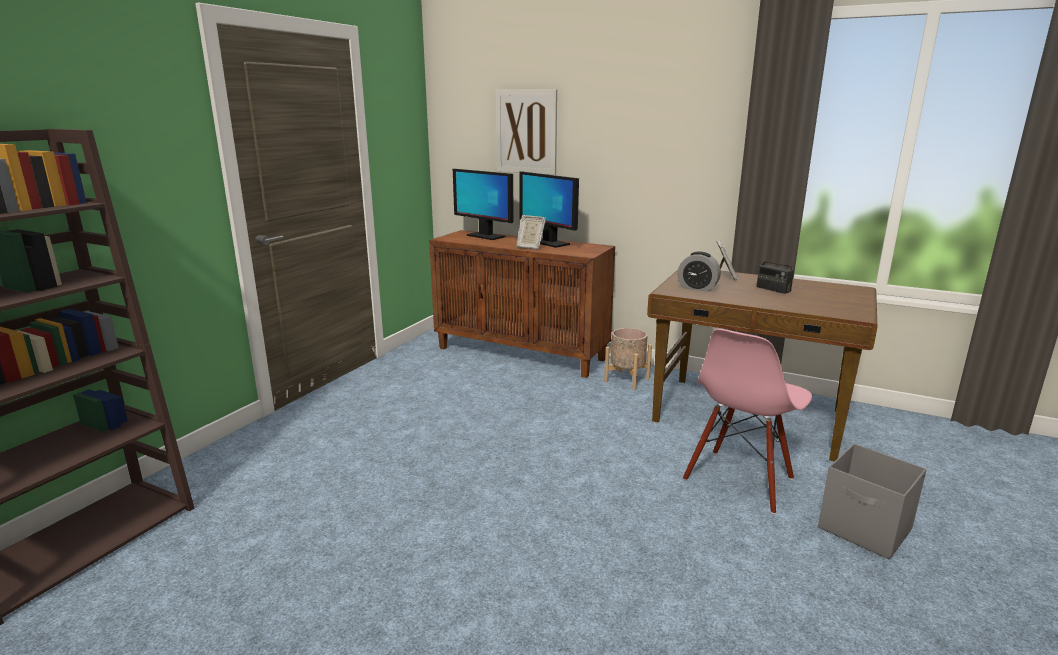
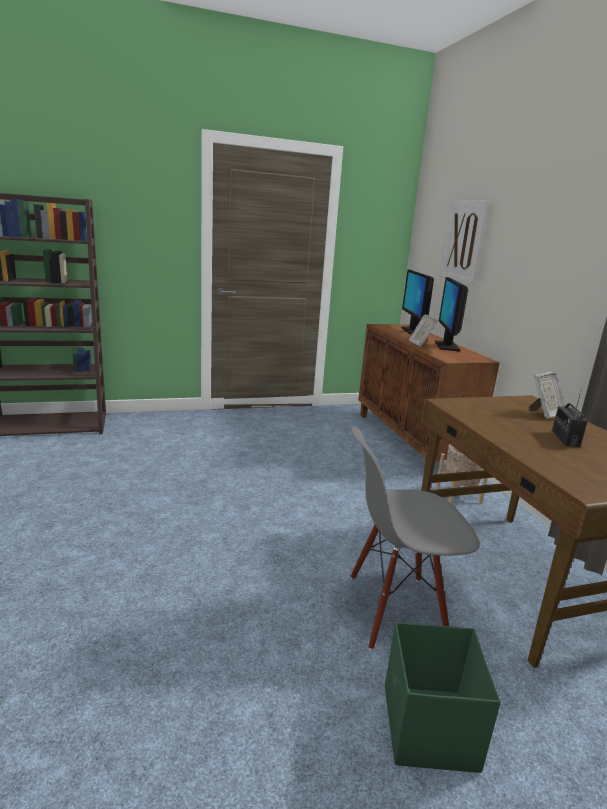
camera: 45 degrees right, 0 degrees up
alarm clock [677,251,721,292] -> none
pink chair [683,329,812,514] -> grey chair [350,426,480,650]
grey storage box [818,443,927,560] -> green storage box [385,622,501,773]

